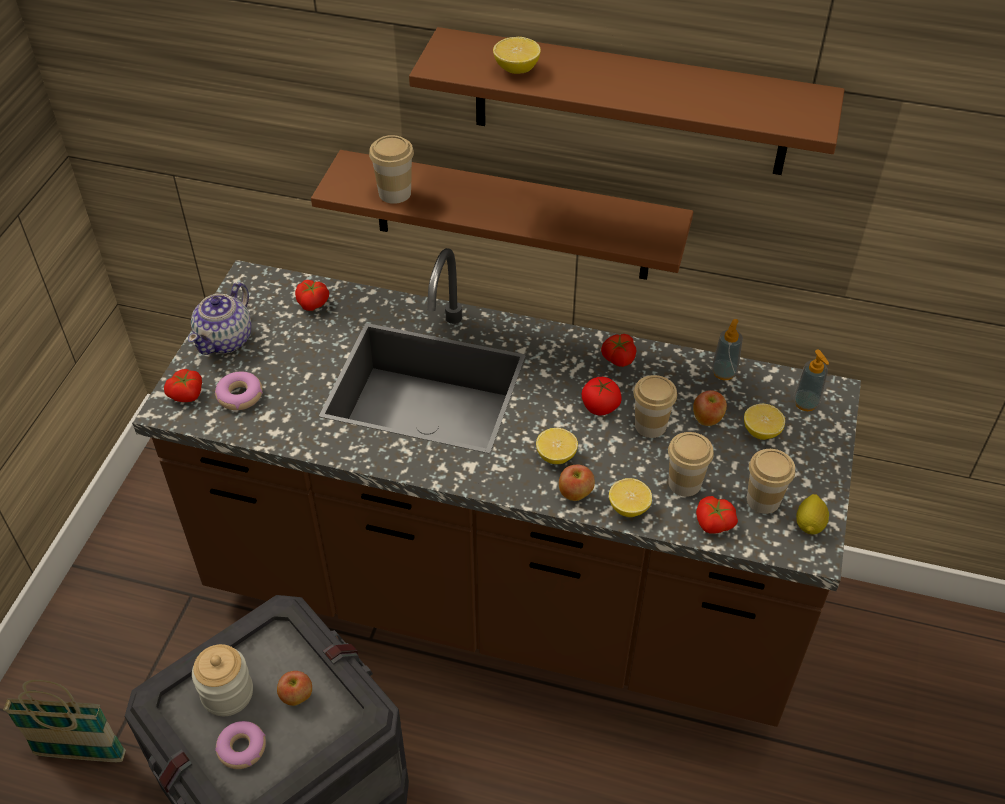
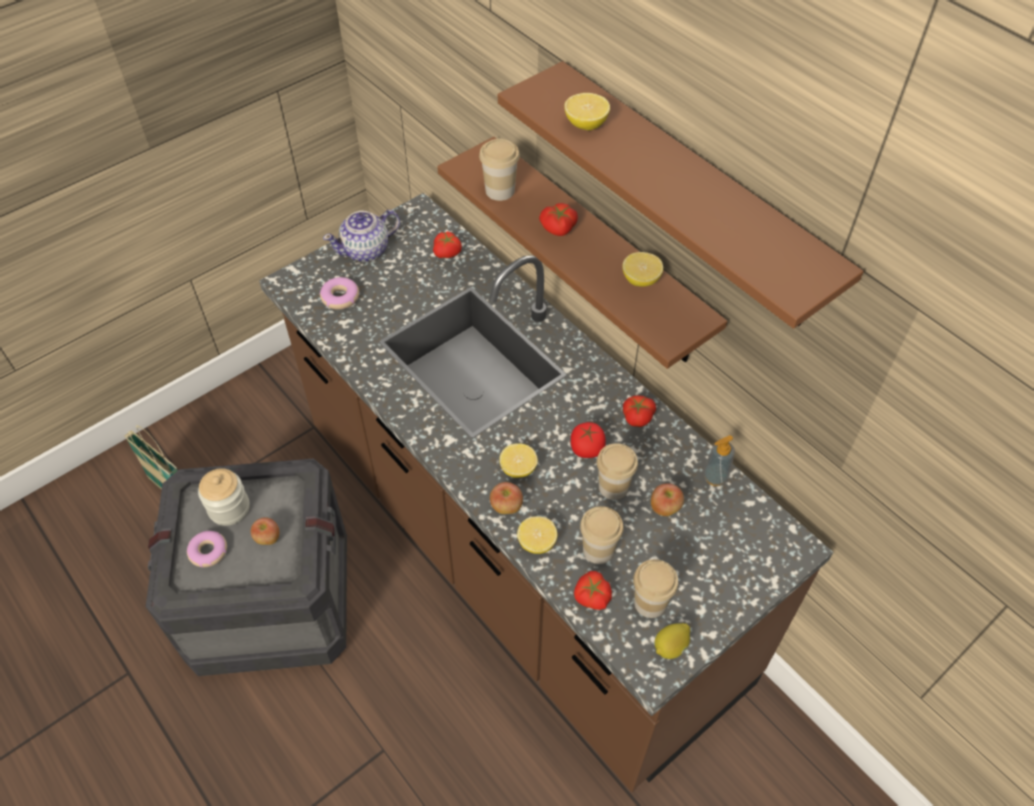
camera: 35 degrees right, 5 degrees up
tomato [164,369,202,402] -> tomato moved to [539,203,578,236]
lemon [744,404,785,440] -> lemon moved to [622,252,663,287]
soap dispenser [793,349,829,411] -> none

